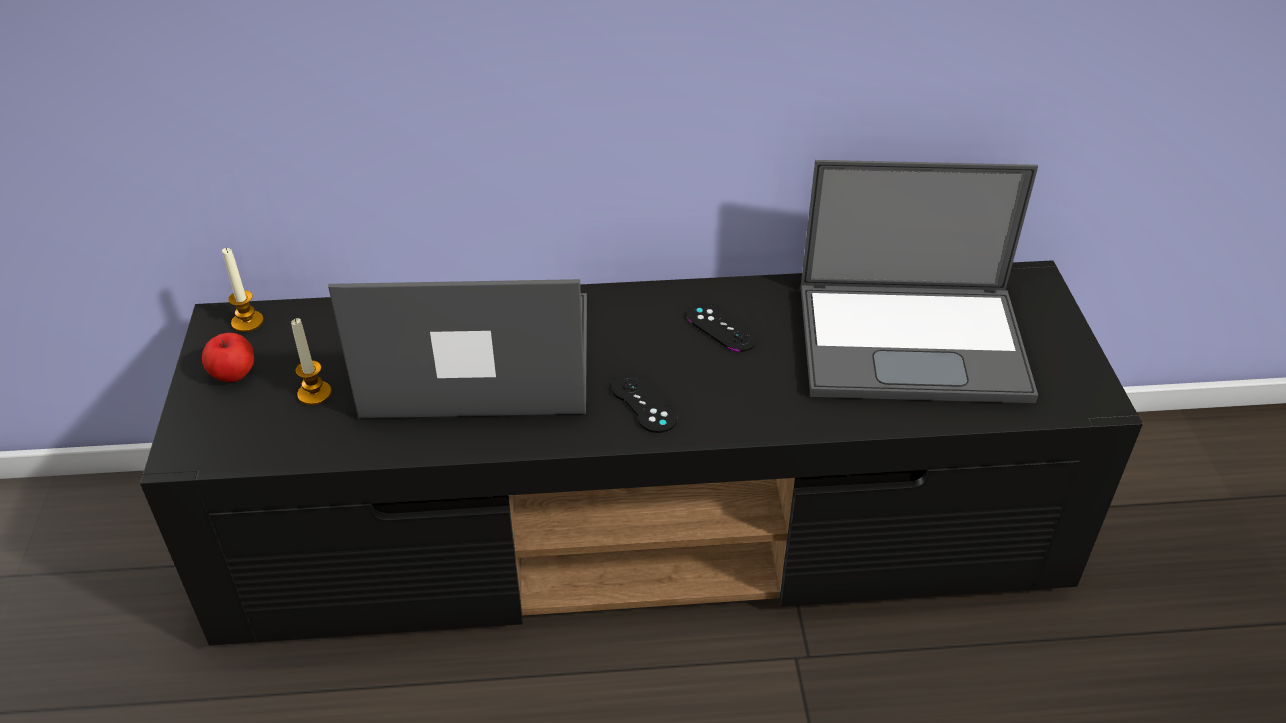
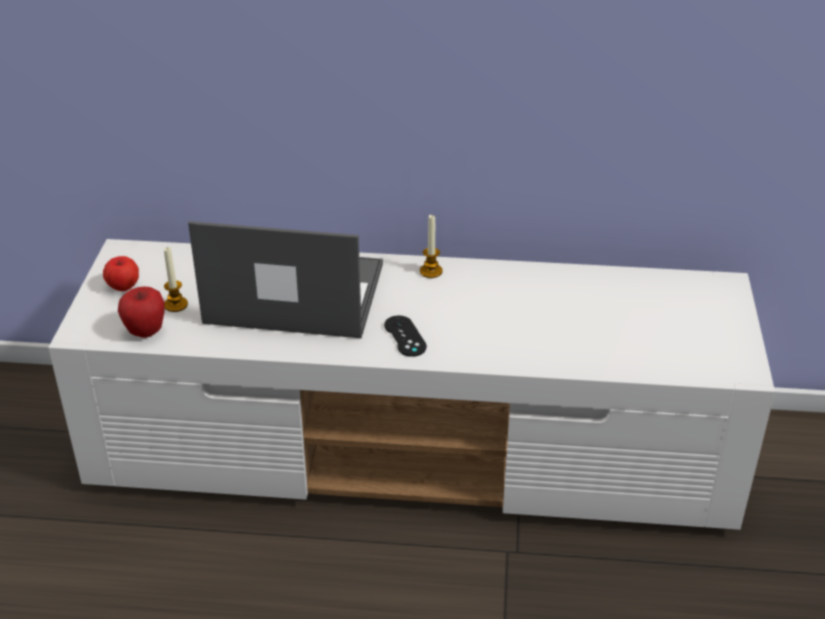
camera: 10 degrees right, 5 degrees down
black tv stand [140,260,1143,646] -> white tv stand [48,239,775,530]
candle [222,248,264,332] -> candle moved to [420,215,442,278]
black game controller [687,303,758,352] -> none
laptop [800,160,1038,403] -> none
none -> apple [118,287,165,338]

